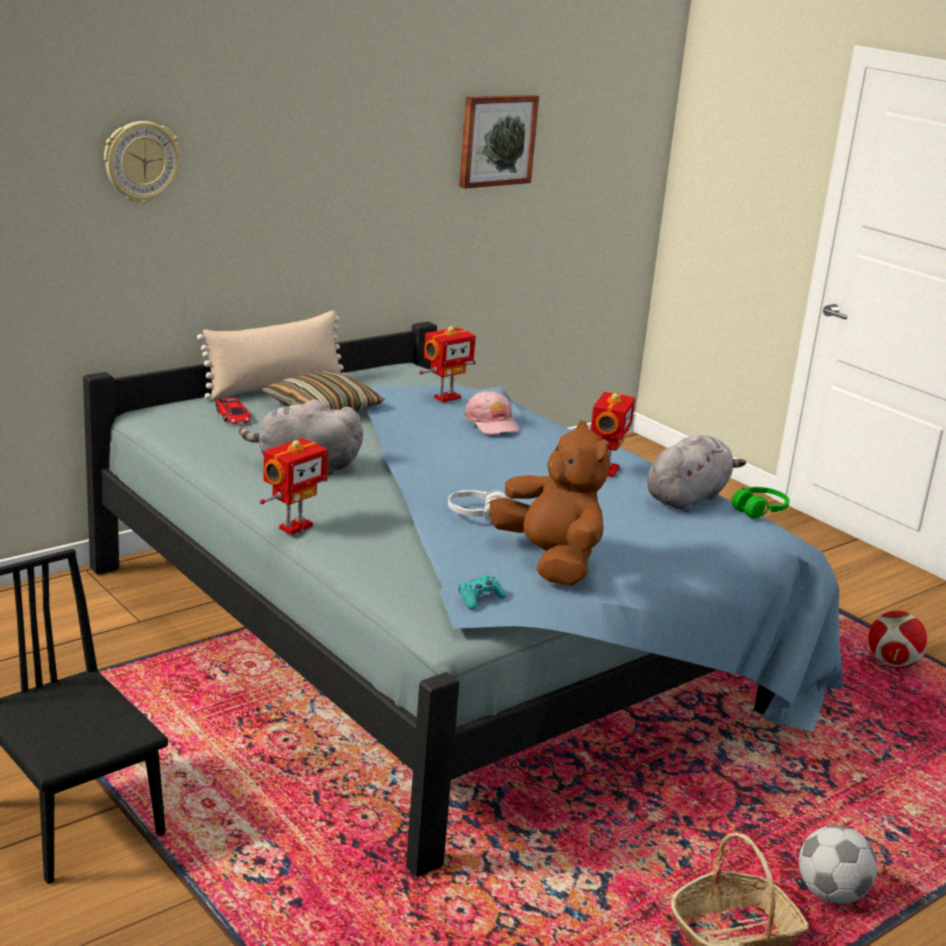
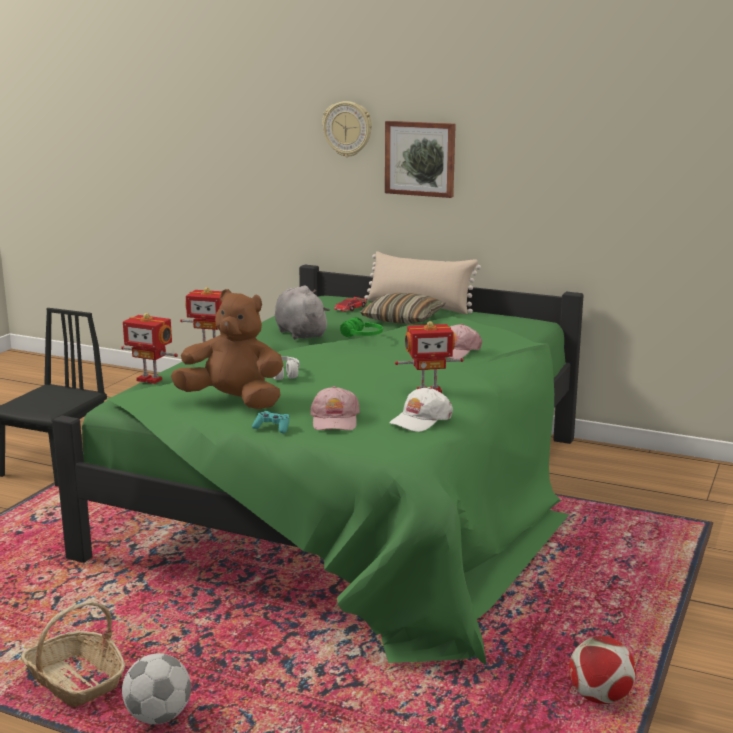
camera: 65 degrees right, 5 degrees down
blue bed [83,321,843,877] -> green bed [52,265,584,665]
toy robot [419,326,476,402] -> toy robot moved to [121,313,178,384]
picture [459,95,539,189] -> picture moved to [385,121,456,198]
turquoise game controller [459,575,506,609] -> turquoise game controller moved to [252,411,289,433]
brown plush toy [489,420,609,586] -> brown plush toy turned 105 degrees counterclockwise [171,289,283,409]
grey plush toy [647,435,746,512] -> white cap [389,387,453,432]
green headphones [732,487,790,518] -> green headphones moved to [340,317,383,337]
none -> pink cap [310,386,360,430]

